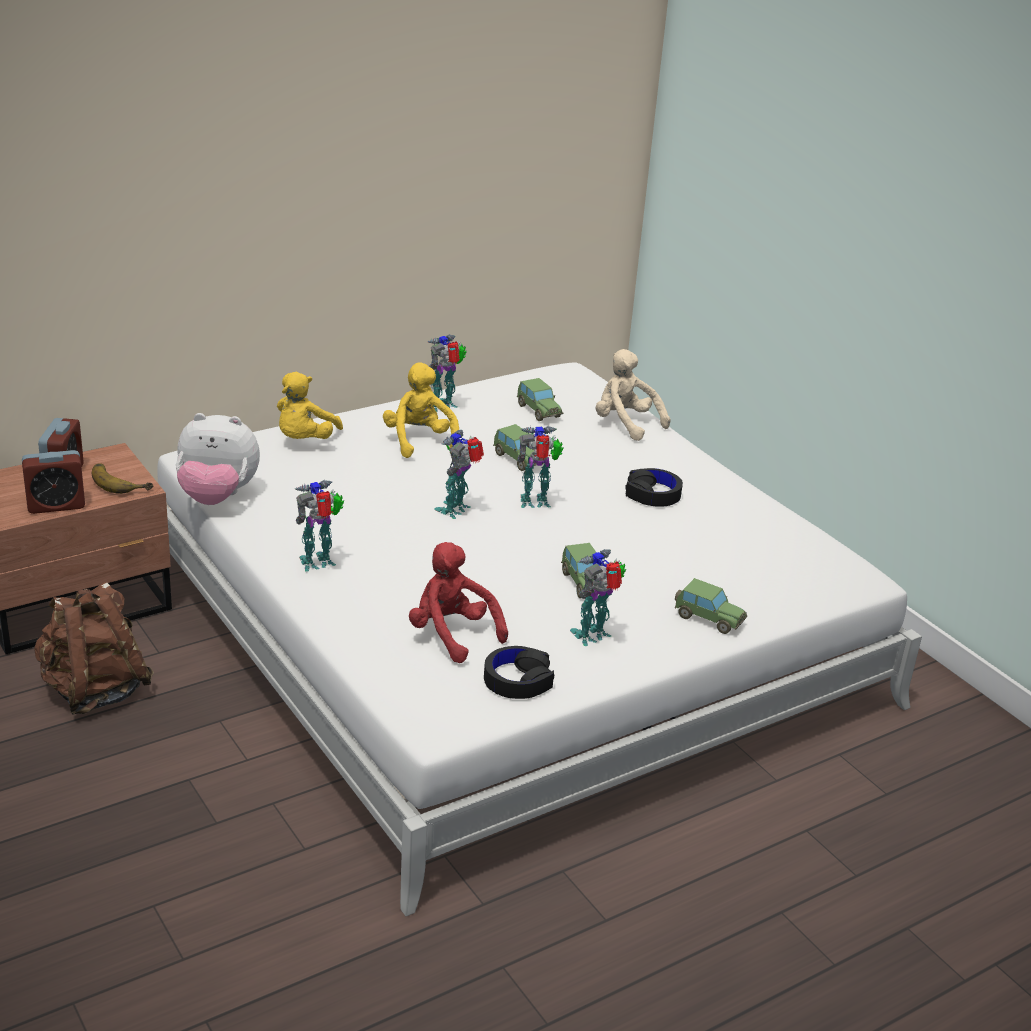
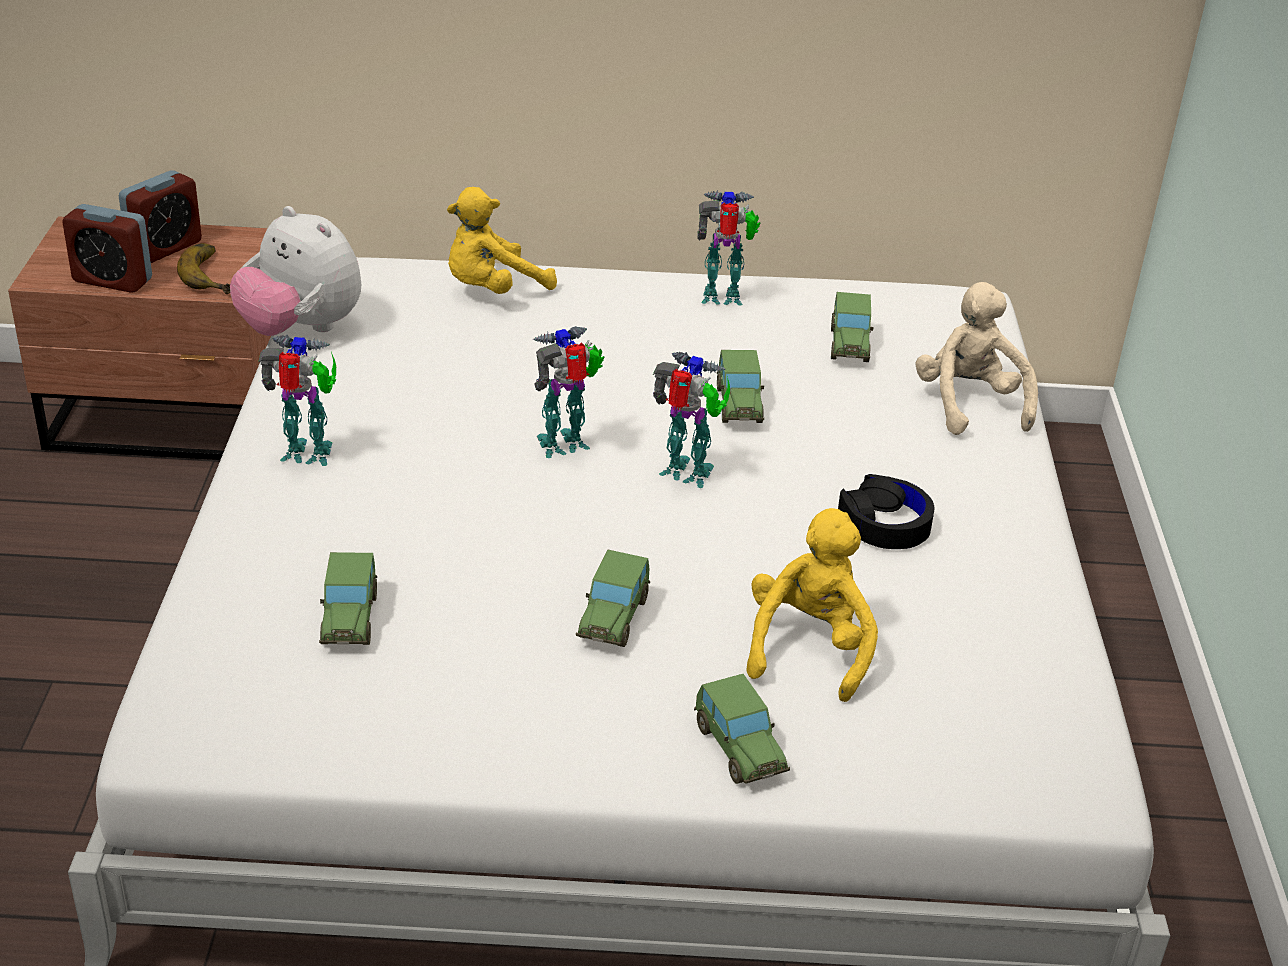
camera: 35 degrees right, 5 degrees up
brown backpack [34,582,154,714] -> none
yellow plush toy [383,362,459,458] -> yellow plush toy moved to [746,508,878,702]
red plush toy [409,542,508,663] -> toy car [319,552,377,645]
black headphones [484,646,554,699] -> none
toy robot [570,549,626,646] -> none

